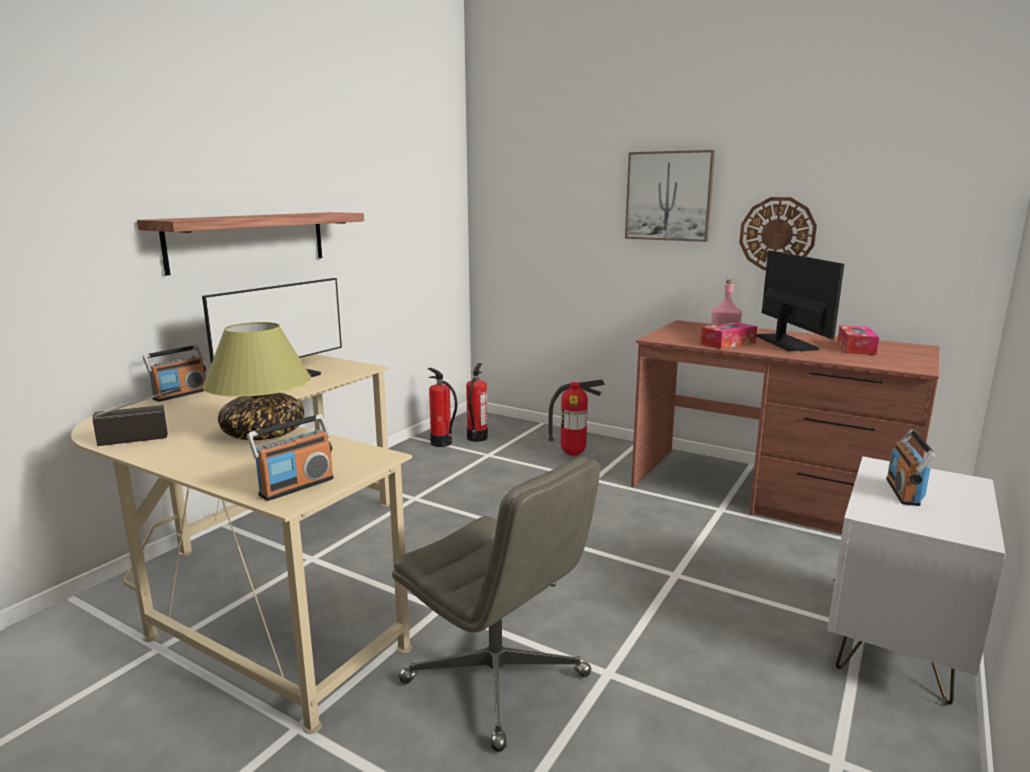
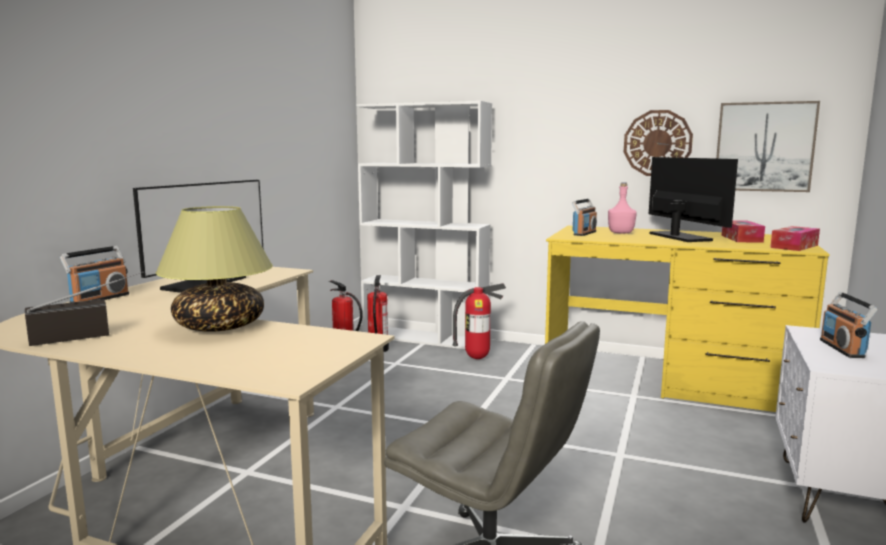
camera: 10 degrees left, 5 degrees down
shelf [137,212,364,276] -> none
radio [247,414,334,501] -> radio moved to [572,199,597,236]
picture [625,150,715,242] -> picture moved to [716,101,820,192]
brown desk [631,320,940,534] -> yellow desk [545,226,830,412]
tissue box [700,322,757,349] -> tissue box moved to [770,226,820,251]
none -> white bookcase [356,101,492,349]

